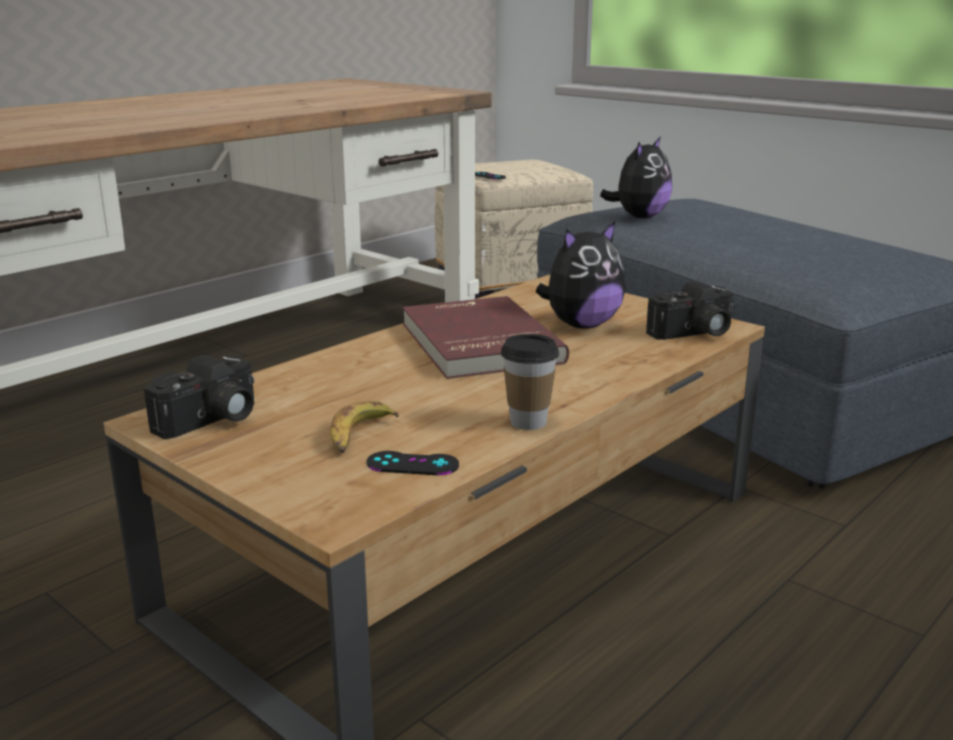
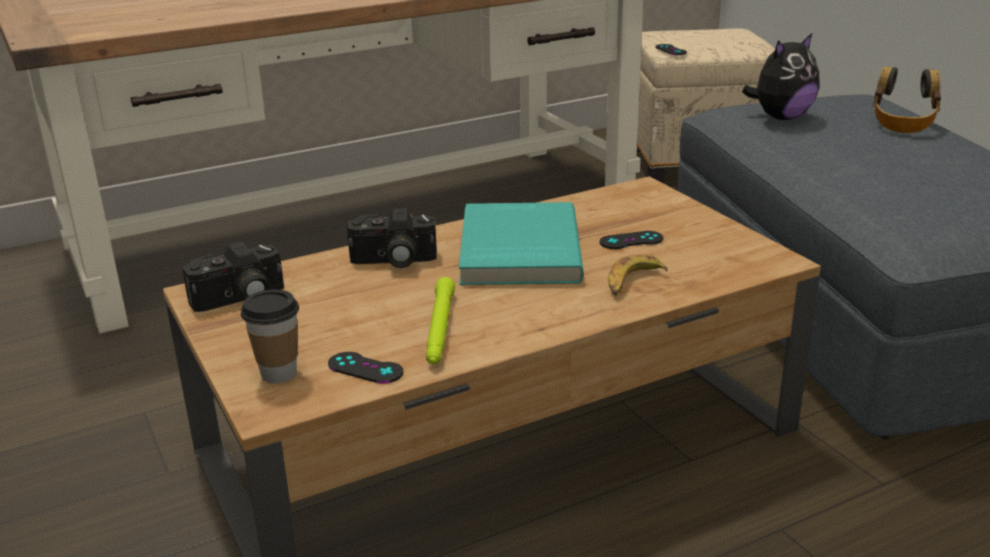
camera: 20 degrees right, 5 degrees up
banana [330,401,399,453] -> banana moved to [608,255,668,295]
red book [402,296,569,379] -> turquoise book [459,202,584,285]
cup [501,334,559,430] -> cup moved to [241,289,299,384]
plush toy [536,220,626,329] -> black game controller [600,231,663,249]
camera [646,281,734,340] -> camera moved to [347,208,437,268]
none -> green flashlight [426,277,455,365]
none -> headphones [873,67,941,133]

